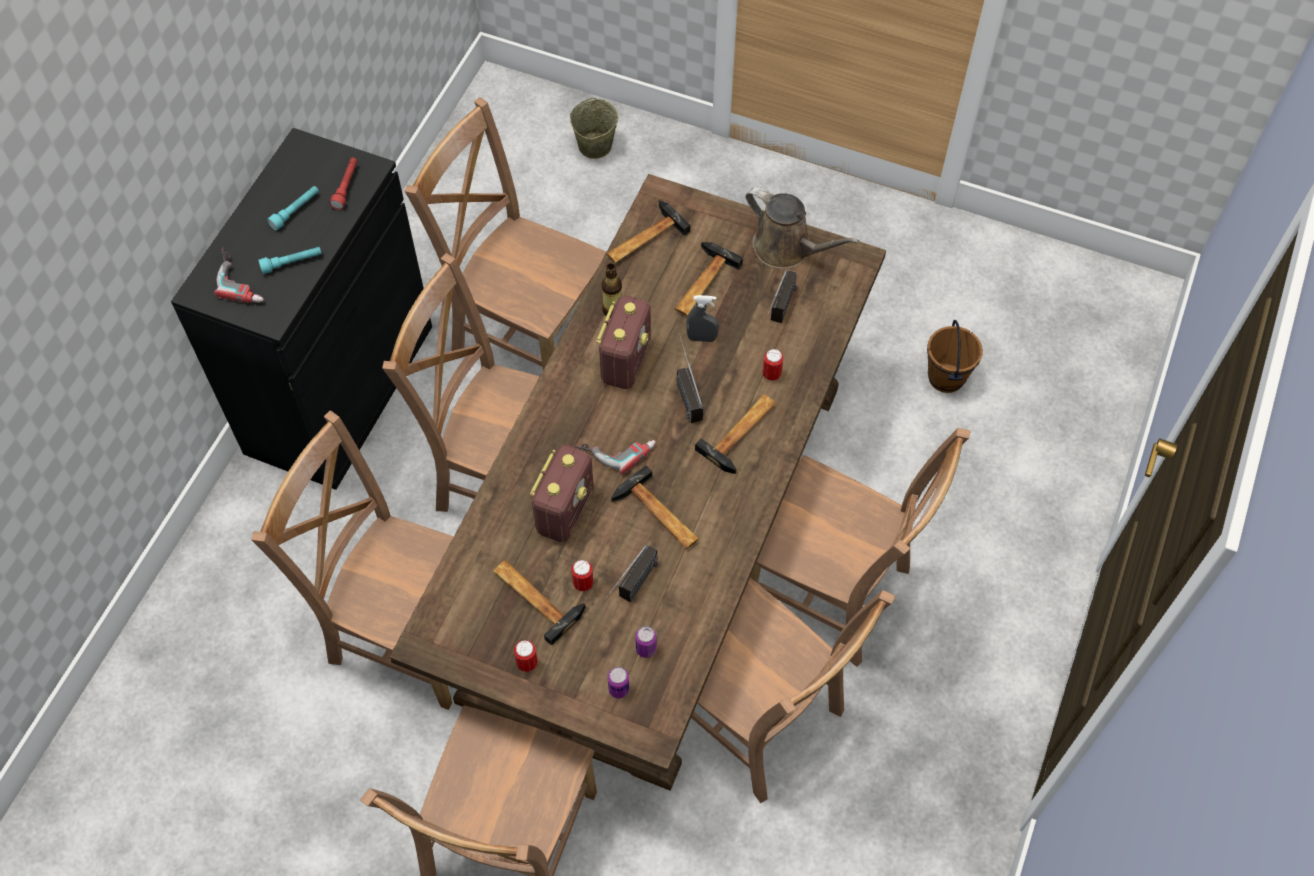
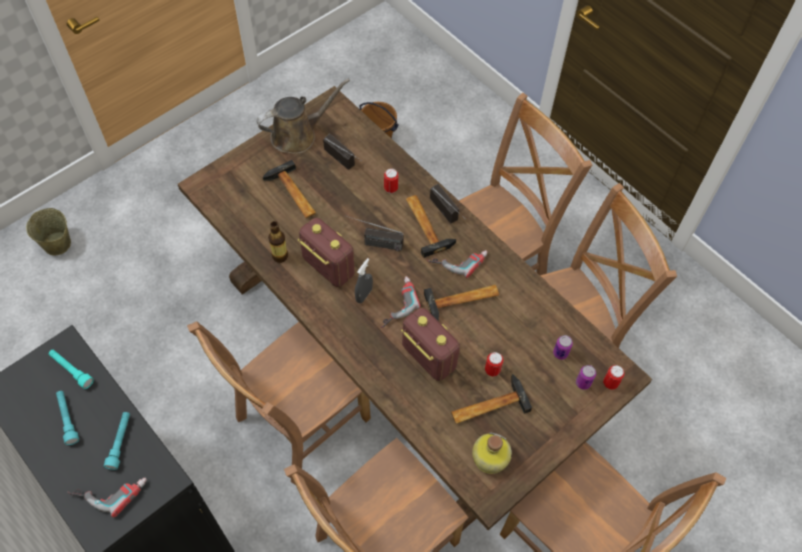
camera: 65 degrees left, 0 degrees up
red flashlight [330,158,358,210] -> turquoise flashlight [49,350,94,389]
brown chair [405,97,606,369] -> none
can [514,640,538,672] -> can moved to [603,365,625,389]
radio [604,545,659,602] -> radio moved to [430,184,466,224]
hammer [606,200,690,263] -> none
grey spray bottle [686,295,719,342] -> grey spray bottle moved to [355,258,373,303]
none -> power drill [427,250,487,278]
none -> bottle [472,432,512,474]

